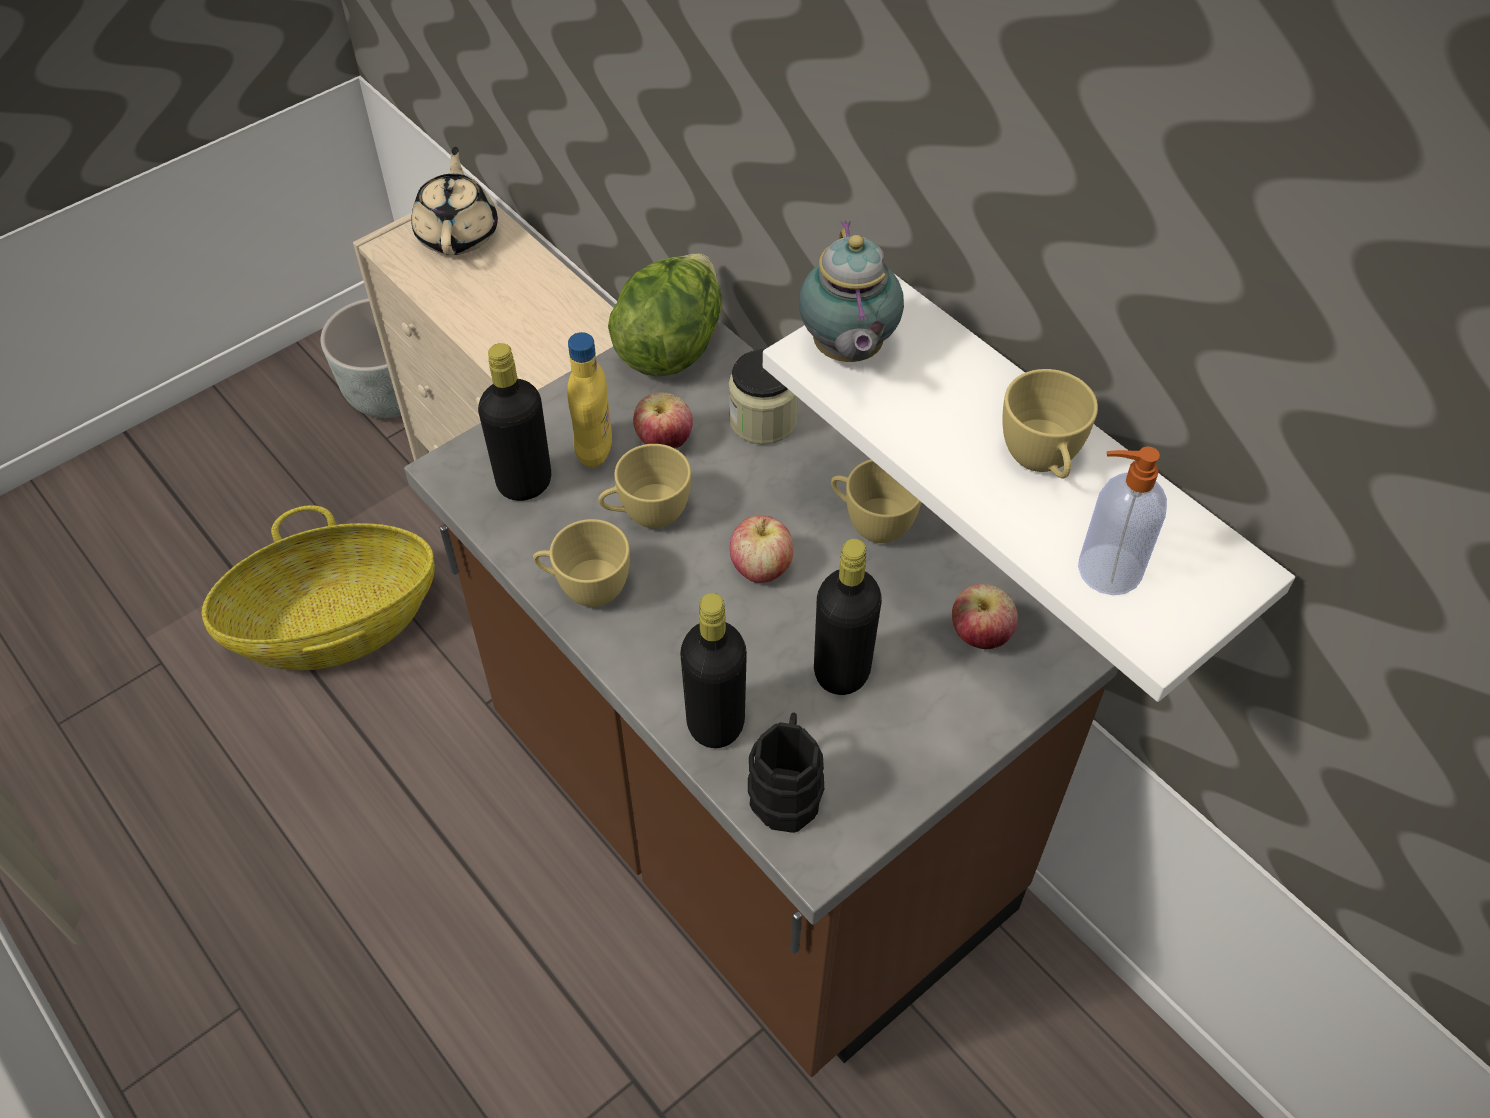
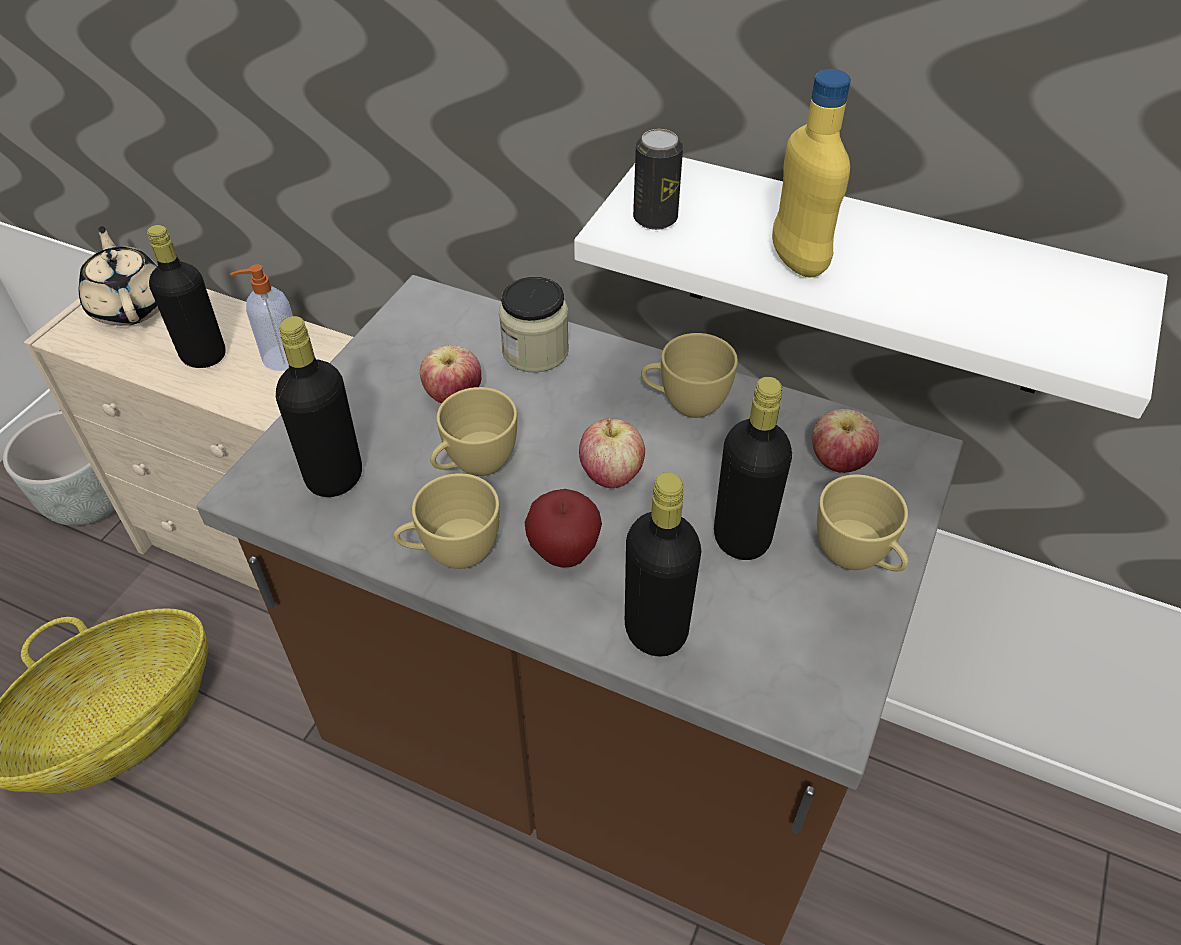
camera: 25 degrees left, 5 degrees down
yellow bottle [567,332,612,468] -> yellow bottle moved to [772,69,851,277]
lettuce [608,253,722,376] -> none
black mug [748,713,824,833] -> none
teapot [799,220,904,362] -> can [633,129,683,230]
yellow cup [1002,369,1098,479] -> yellow cup moved to [817,475,909,572]
soap dispenser [1078,446,1167,595] -> soap dispenser moved to [230,264,293,371]
none -> black bottle [147,225,226,368]
none -> apple [524,489,602,568]

